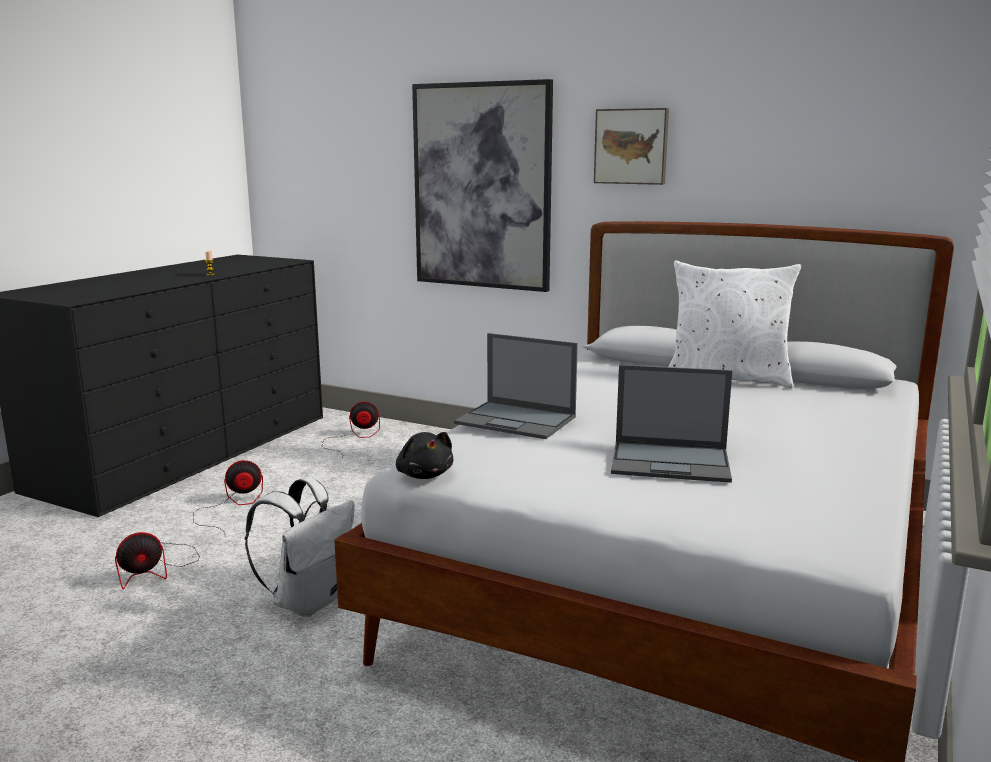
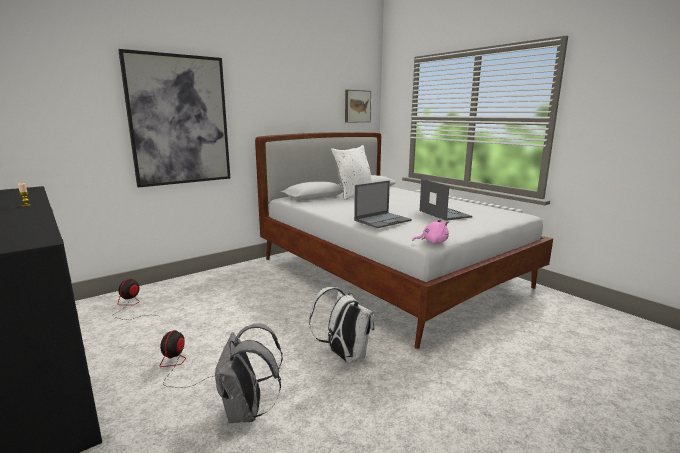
camera: 65 degrees left, 0 degrees up
fan [115,532,200,589] -> grey backpack [215,323,283,423]
black plush toy [396,432,453,479] -> pink plush toy [412,219,449,243]
picture [594,108,669,185] -> picture moved to [345,90,371,123]
laptop [611,365,732,483] -> laptop turned 60 degrees counterclockwise [419,179,472,221]

